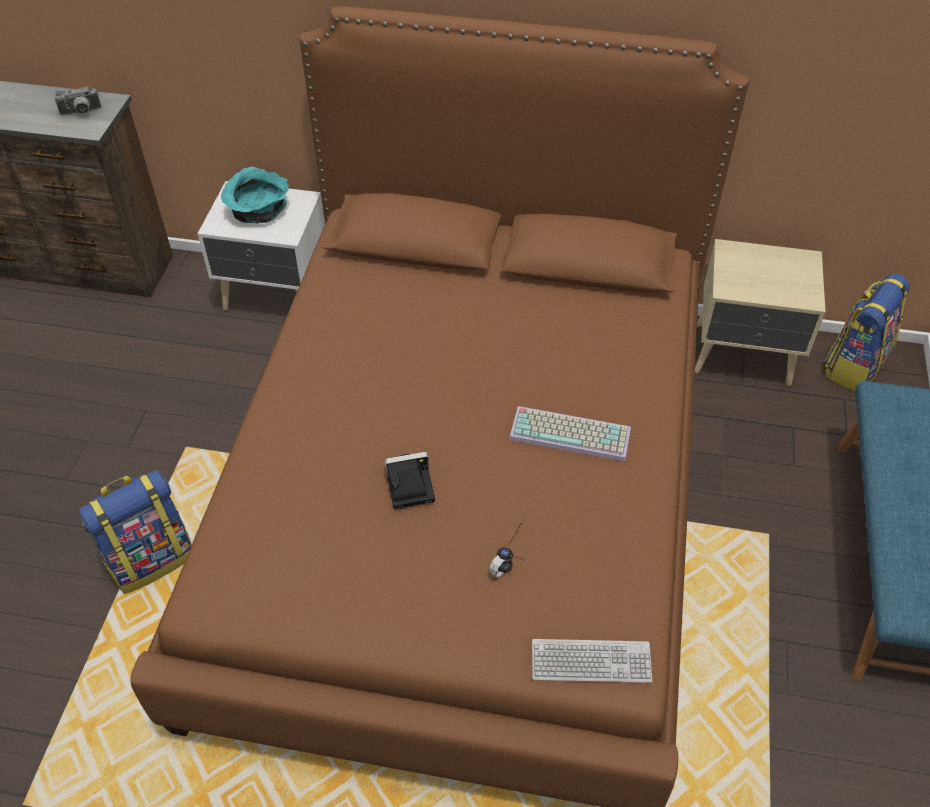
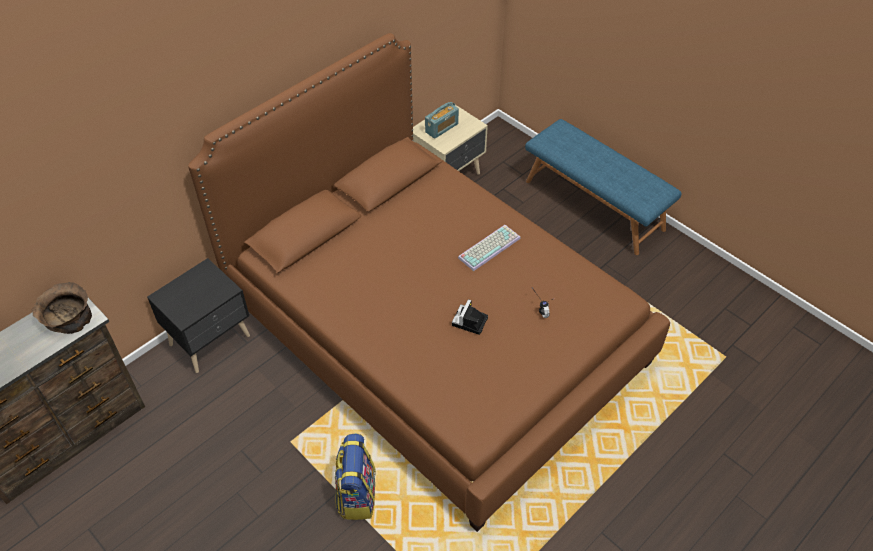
camera: 55 degrees left, 0 degrees up
camera [54,86,101,115] -> brown bowl [32,282,92,334]
white nightstand [198,181,325,310] -> black nightstand [147,258,250,373]
turquoise bowl [221,166,289,224] -> none
keyboard [532,639,652,683] -> none
backpack [824,273,910,391] -> none
none -> radio [425,102,459,139]

